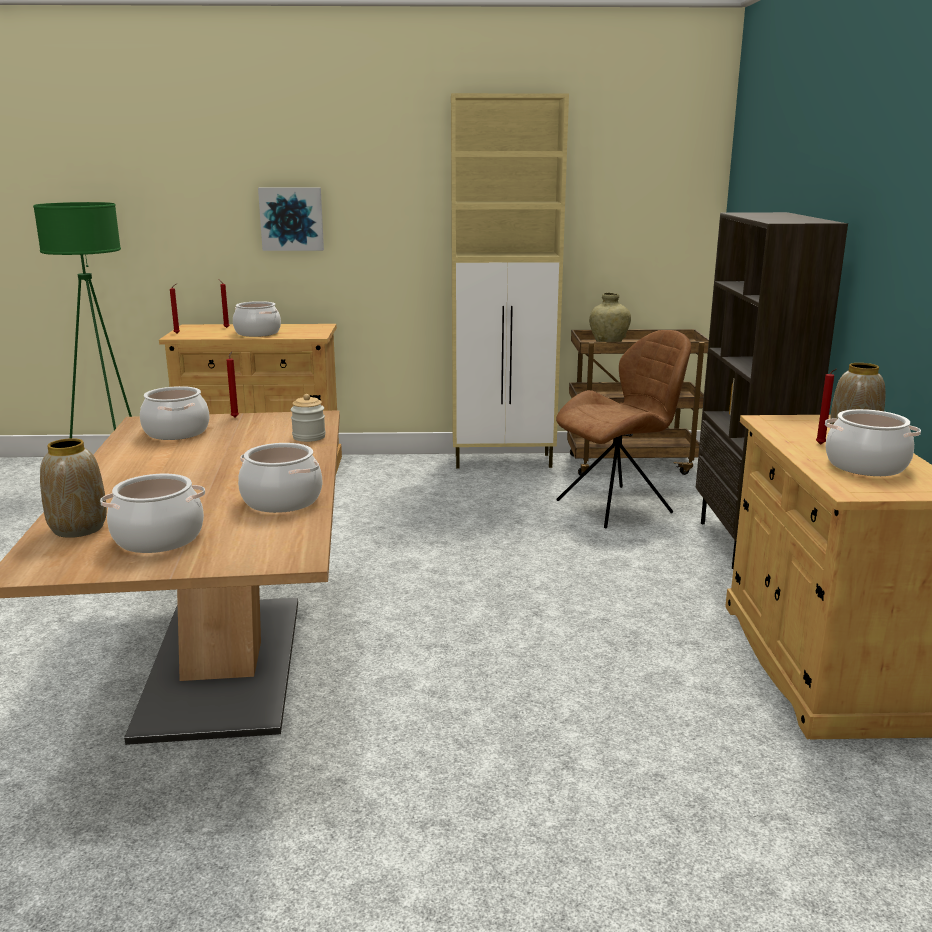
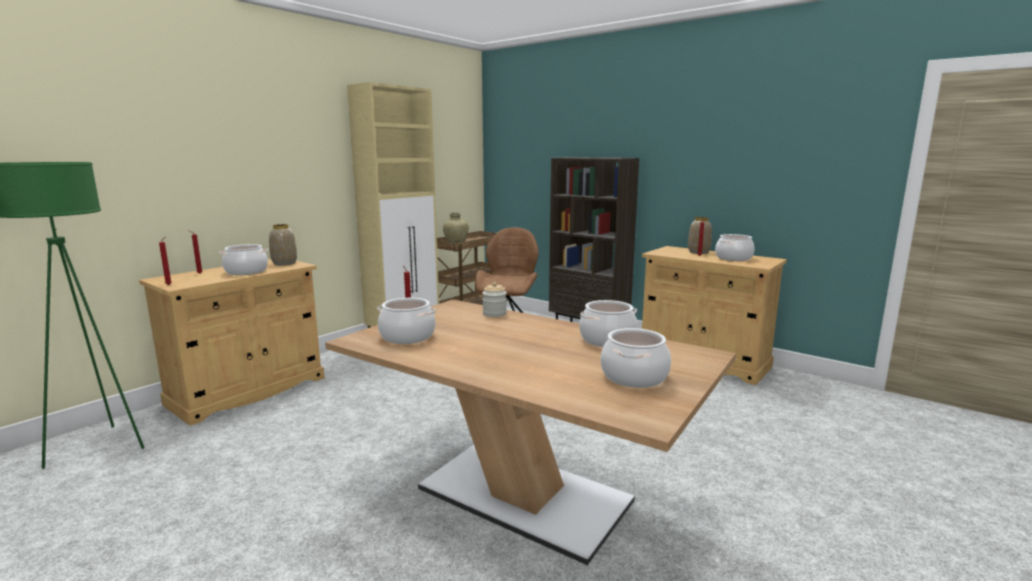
camera: 50 degrees left, 5 degrees down
vase [40,438,107,538] -> vase moved to [269,224,297,266]
picture [258,187,324,251] -> none

